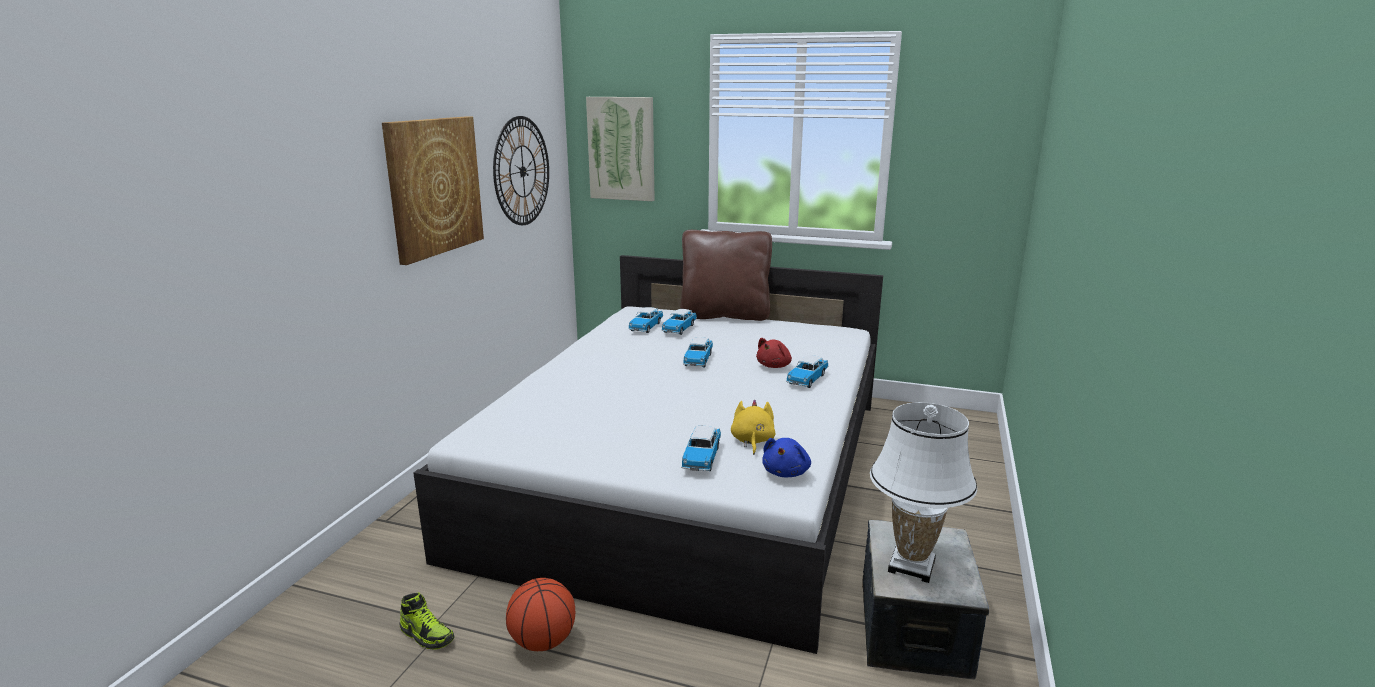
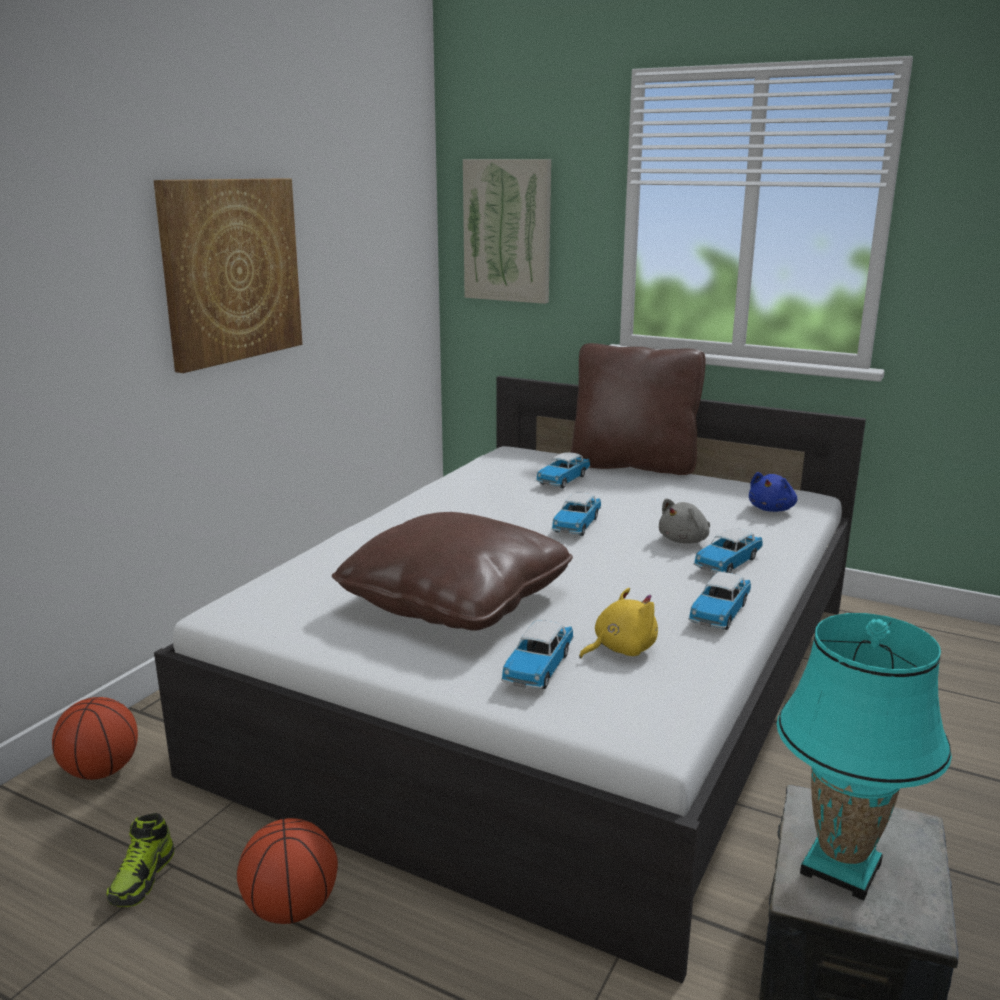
camera: 10 degrees right, 0 degrees up
shoe [399,592,455,650] -> shoe turned 60 degrees clockwise [106,813,174,907]
wall clock [493,116,549,225] -> none
toy car [628,307,663,333] -> toy car moved to [688,572,751,630]
yellow plush toy [731,399,775,455] -> yellow plush toy turned 45 degrees clockwise [579,588,658,659]
red plush toy [756,338,792,368] -> grey plush toy [659,499,710,544]
blue plush toy [763,438,811,477] -> blue plush toy moved to [749,472,797,512]
white table lamp [870,402,977,583] -> turquoise table lamp [777,613,952,900]
none -> basketball [52,697,138,780]
none -> brown pillow [332,512,573,631]

